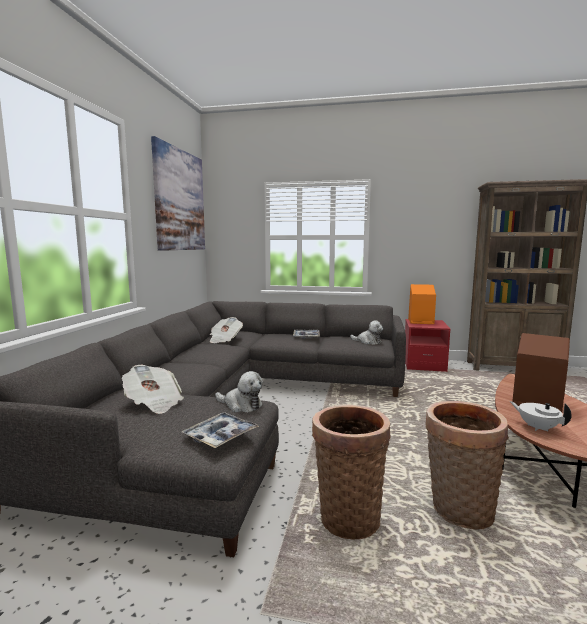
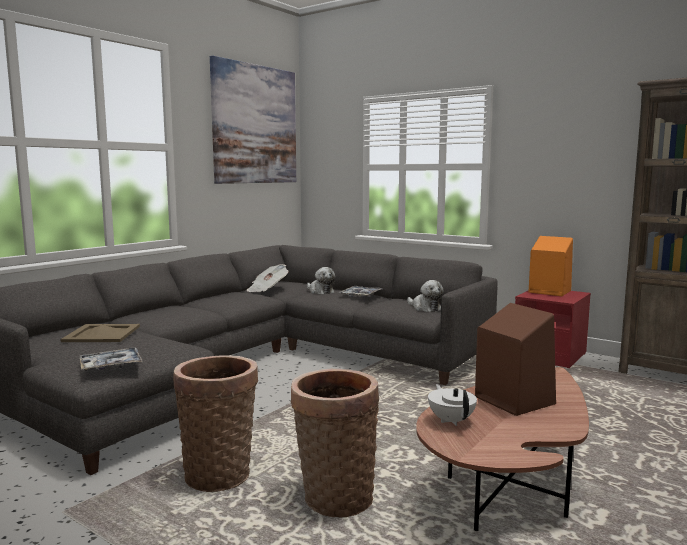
camera: 25 degrees right, 0 degrees up
newspaper [122,365,184,414] -> beige tray [60,324,140,342]
plush toy [215,371,263,413] -> plush toy moved to [307,267,335,294]

